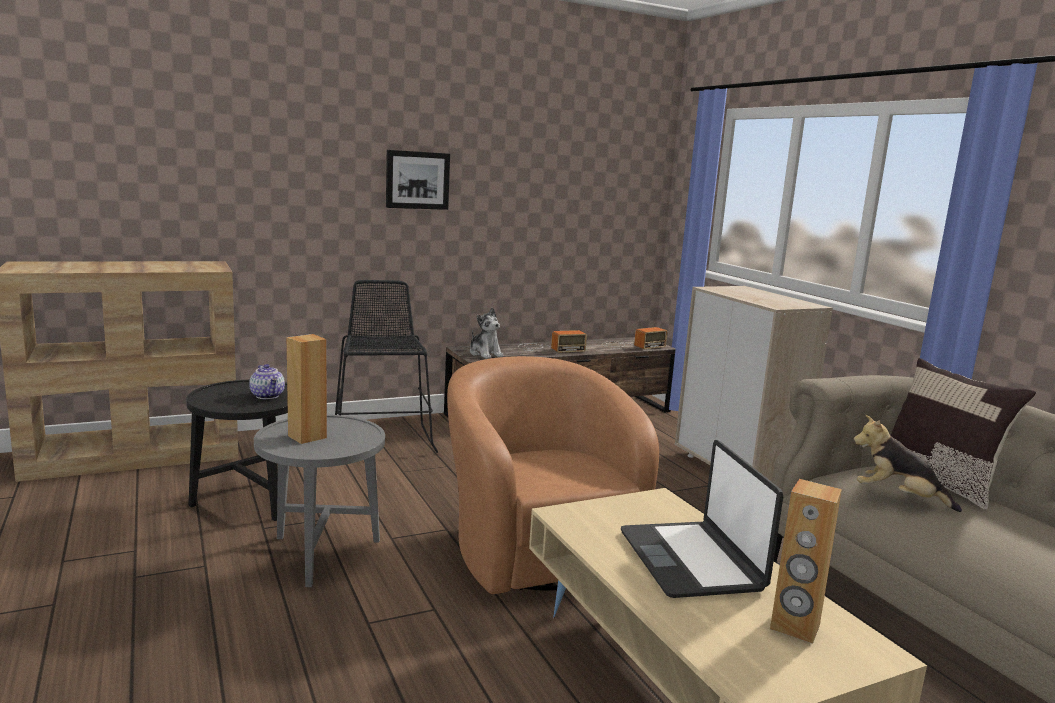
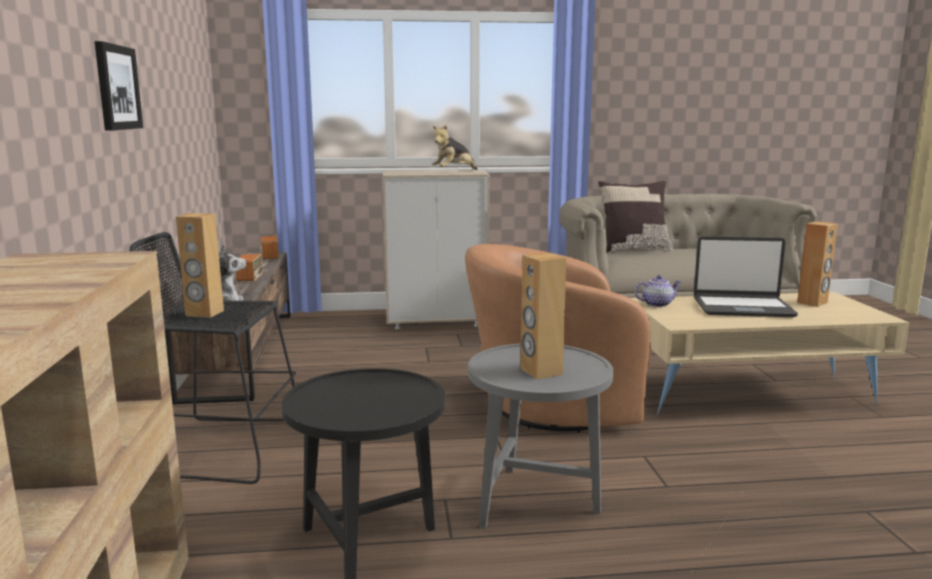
camera: 70 degrees left, 0 degrees up
teapot [249,364,285,399] -> teapot moved to [635,275,681,307]
plush toy [853,415,962,512] -> plush toy moved to [432,124,477,170]
none -> brown speaker [176,213,224,318]

